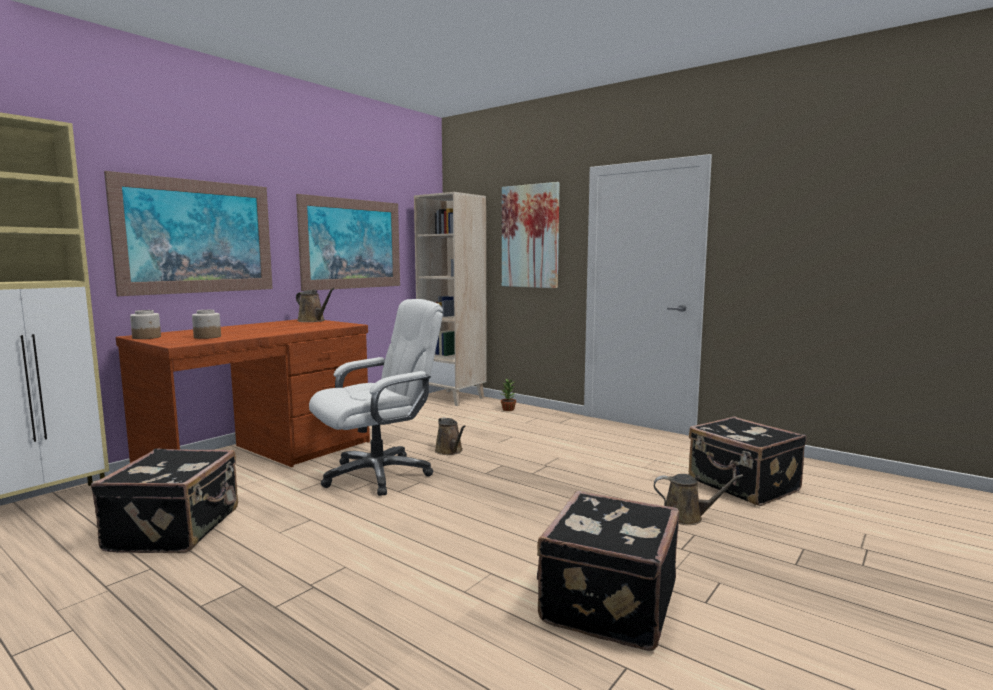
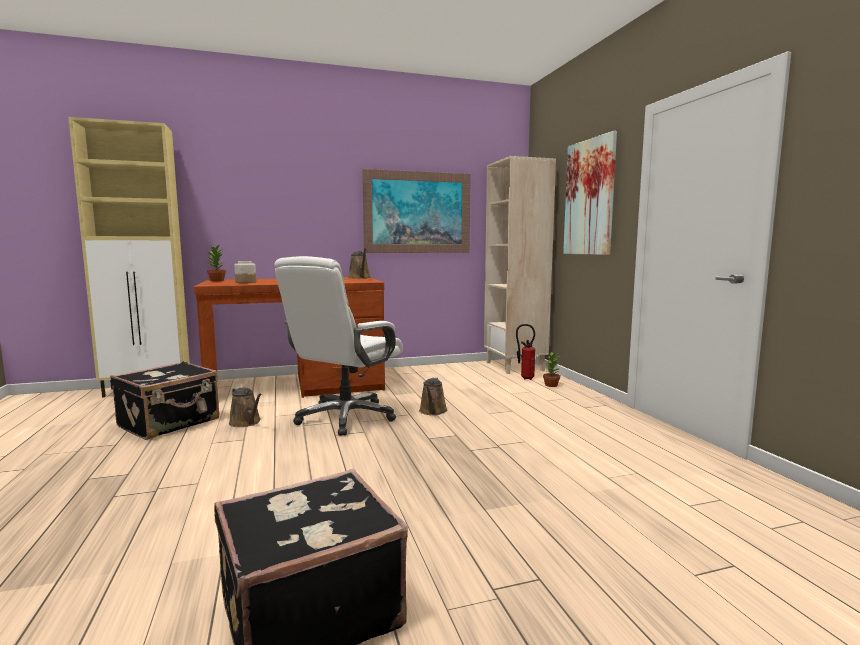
camera: 35 degrees right, 0 degrees up
picture [104,171,273,296] -> none
jar [130,310,161,339] -> potted plant [207,245,226,281]
white office chair [309,299,443,496] -> white office chair turned 120 degrees clockwise [274,256,403,436]
brown watering can [654,474,743,525] -> brown watering can moved to [229,387,262,427]
black suitcase [689,416,806,506] -> none
none -> fire extinguisher [516,324,535,380]

